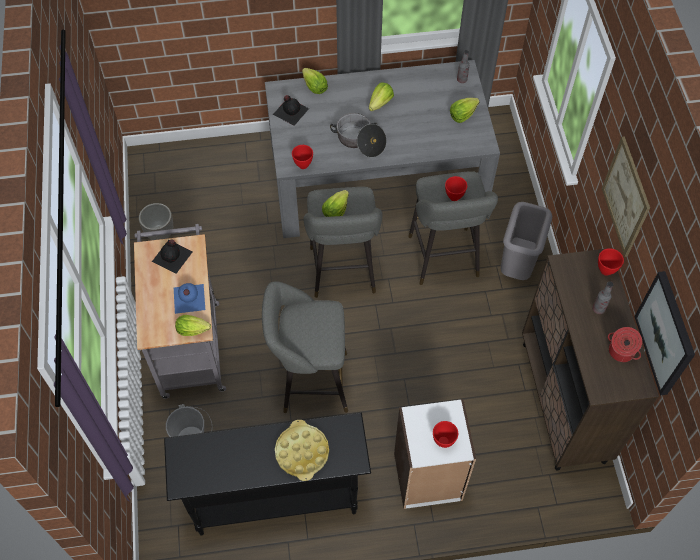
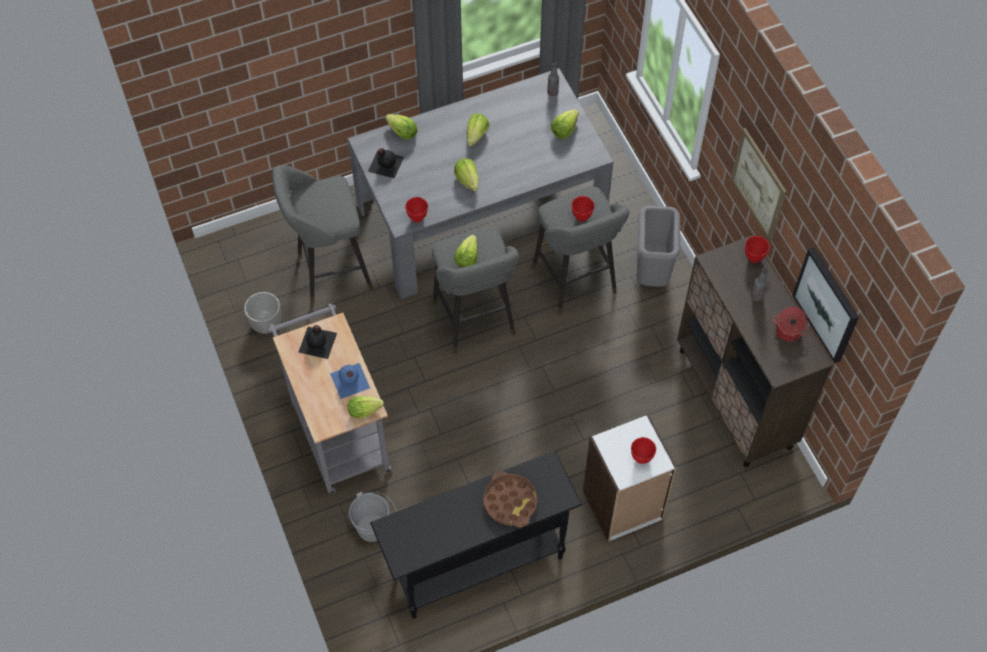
camera: 15 degrees left, 0 degrees up
grey stool [262,281,348,413] -> grey stool moved to [272,165,373,303]
yellow tray [275,420,329,481] -> brown tray [483,471,538,528]
cooking pot [330,113,387,157] -> lettuce [454,158,478,191]

